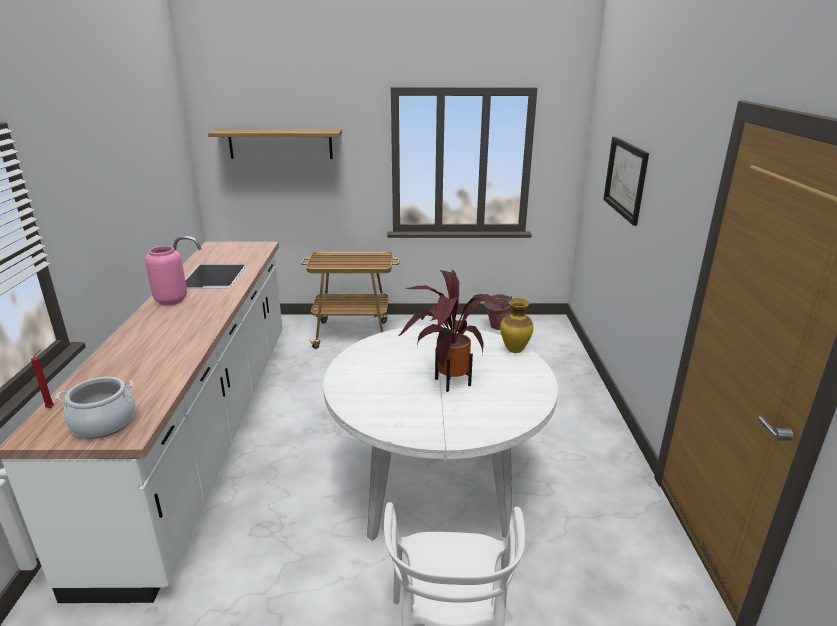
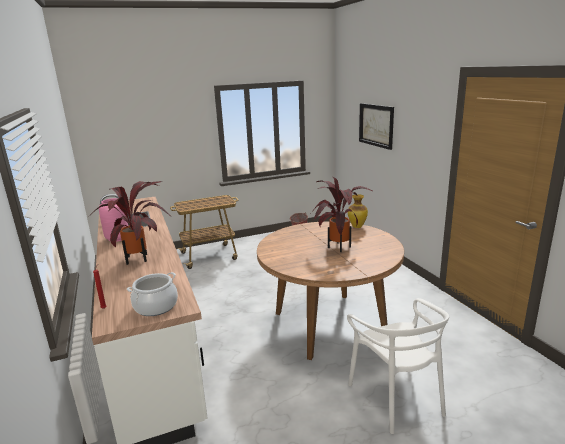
camera: 20 degrees left, 5 degrees down
shelf [208,129,342,159] -> none
white dining table [323,325,558,541] -> brown dining table [257,221,404,360]
none -> potted plant [88,181,170,265]

